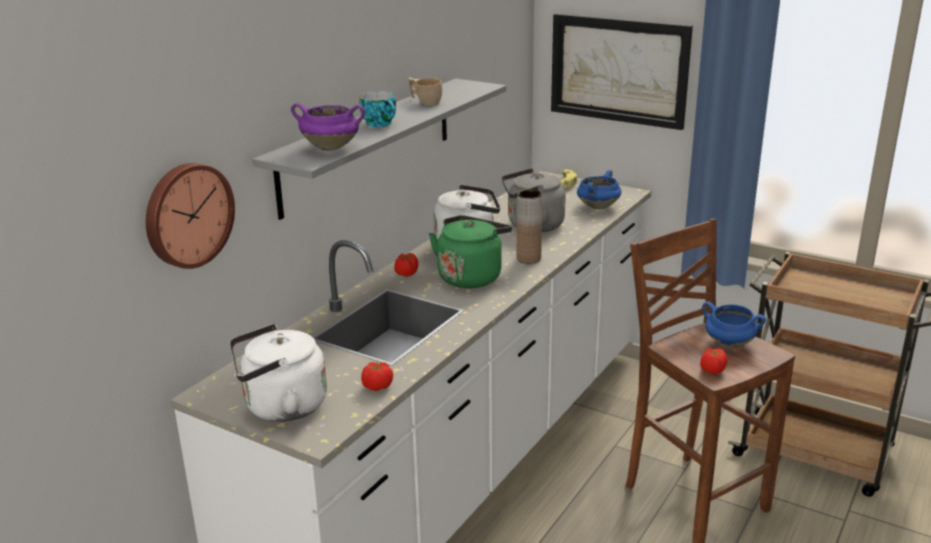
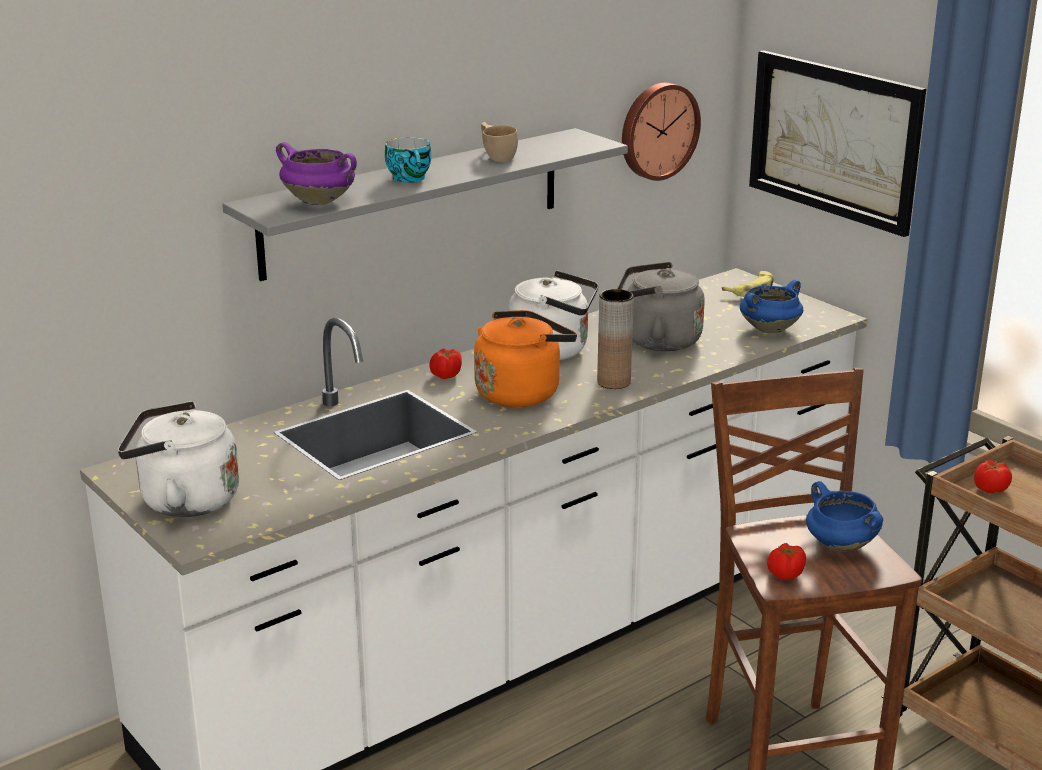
camera: 20 degrees right, 0 degrees up
wall clock [146,163,235,269] -> wall clock moved to [622,83,701,181]
tomato [361,362,393,391] -> tomato moved to [974,460,1012,493]
green kettle [429,215,512,288] -> orange kettle [474,310,577,407]

